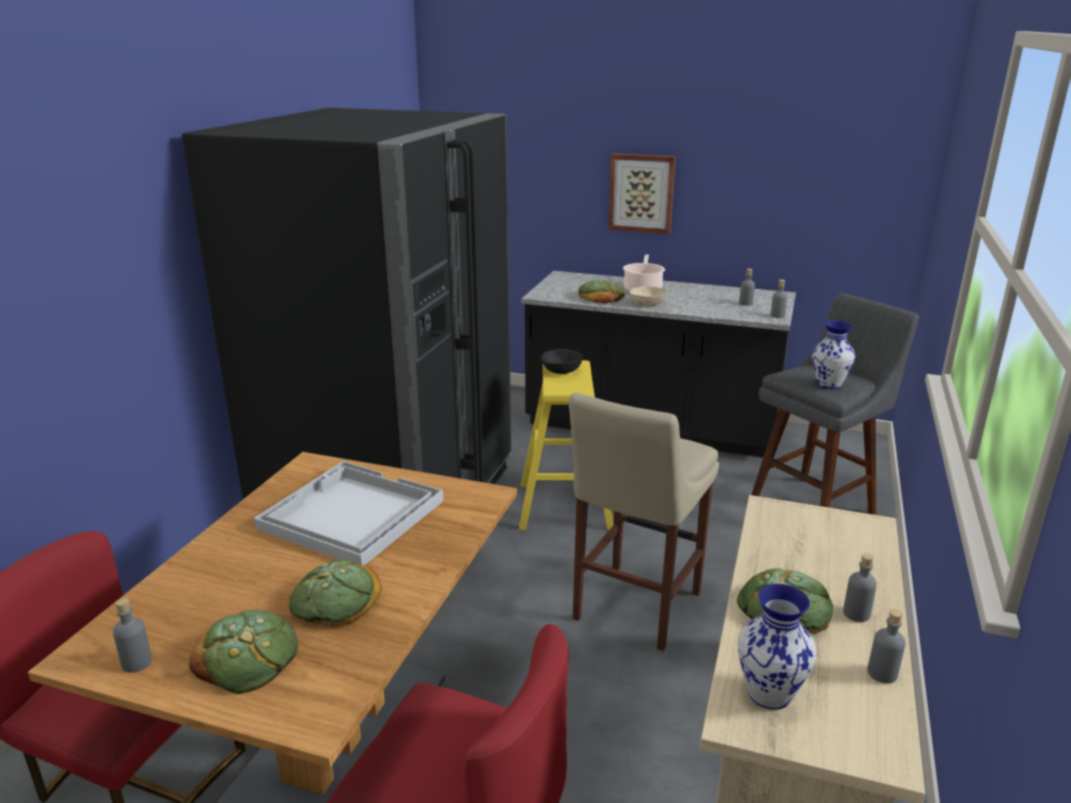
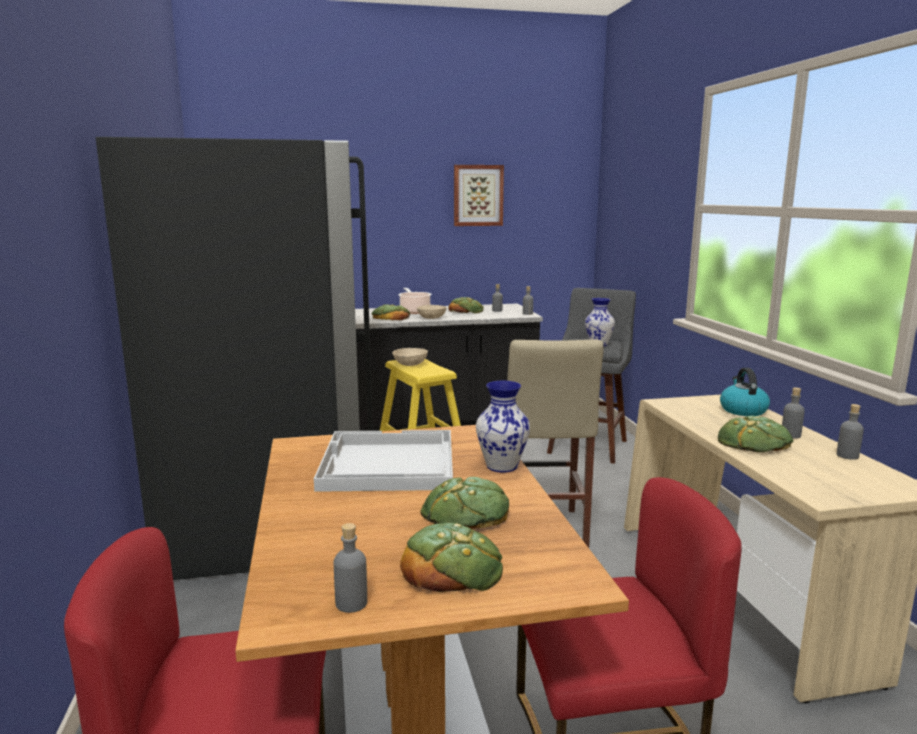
camera: 30 degrees left, 10 degrees down
black bowl [541,349,583,374] -> beige bowl [392,348,428,366]
picture [608,153,676,234] -> picture moved to [454,165,504,226]
vase [738,584,817,710] -> vase moved to [476,381,530,473]
none -> bread [448,297,484,313]
none -> kettle [720,368,770,416]

